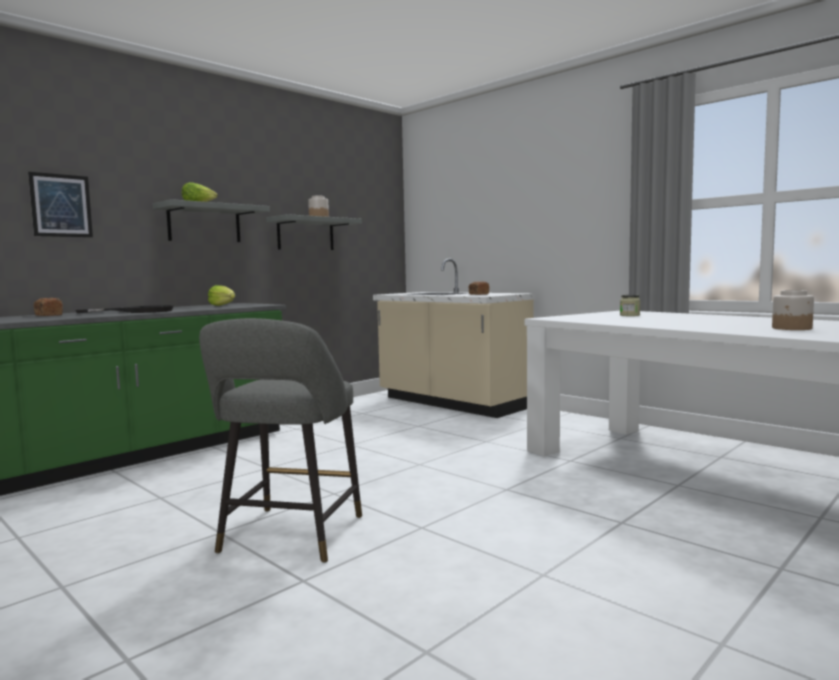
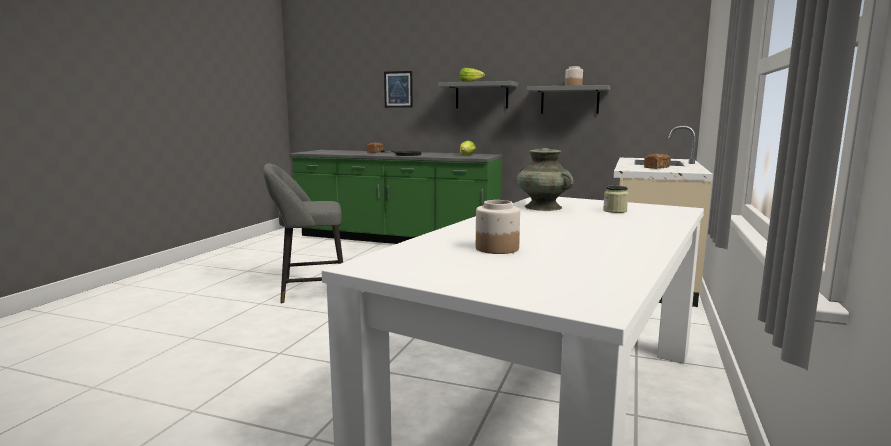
camera: 65 degrees right, 5 degrees up
none -> turquoise vase [517,148,573,211]

